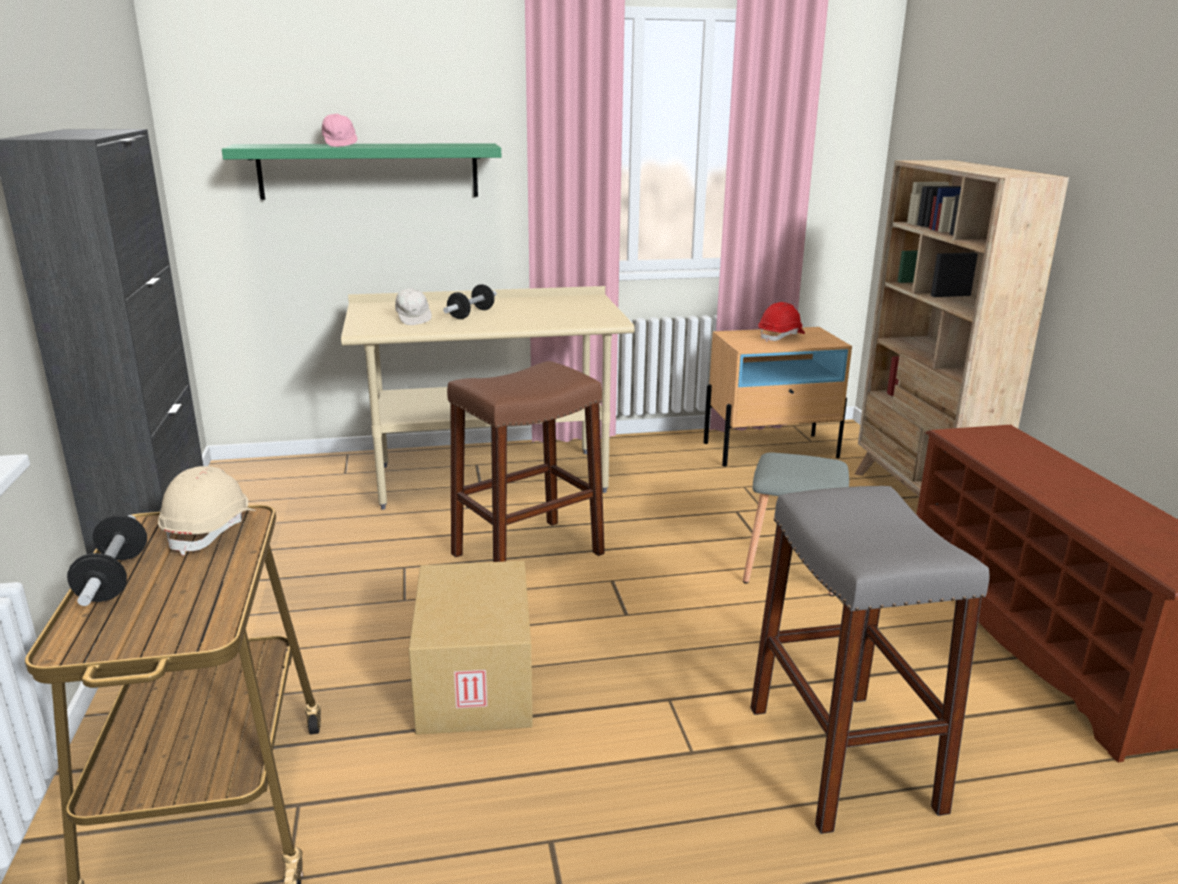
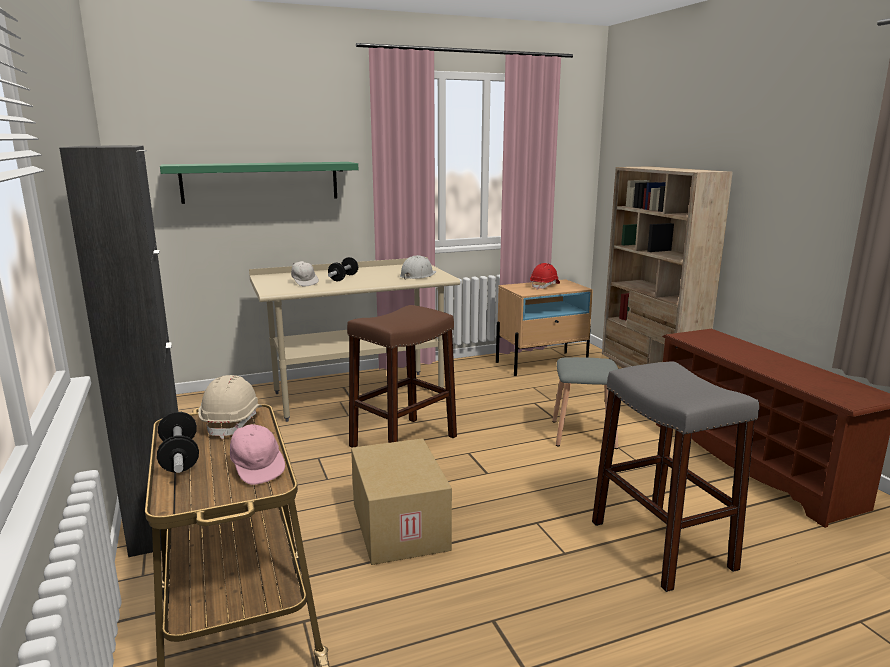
camera: 10 degrees left, 5 degrees down
pink cap [322,114,357,147] -> pink cap moved to [230,423,285,485]
none -> white hard hat [400,255,436,279]

